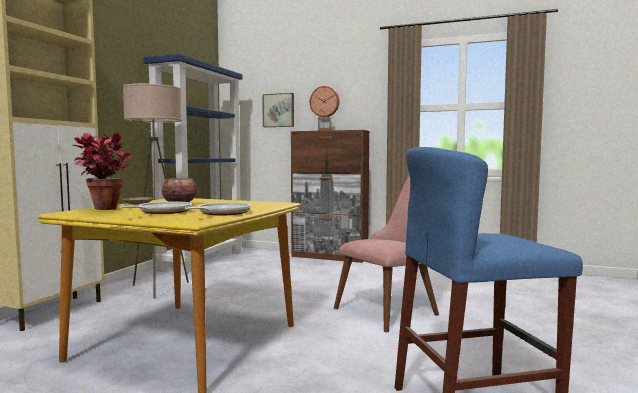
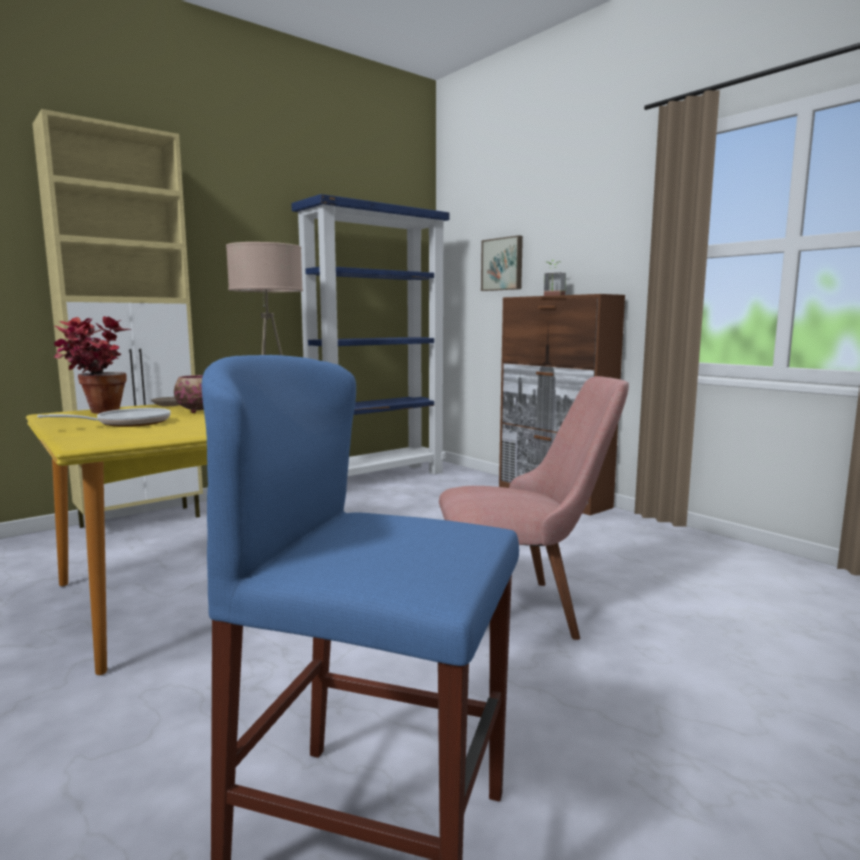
camera: 30 degrees right, 5 degrees up
frying pan [185,202,251,216] -> none
wall clock [310,86,340,117] -> none

